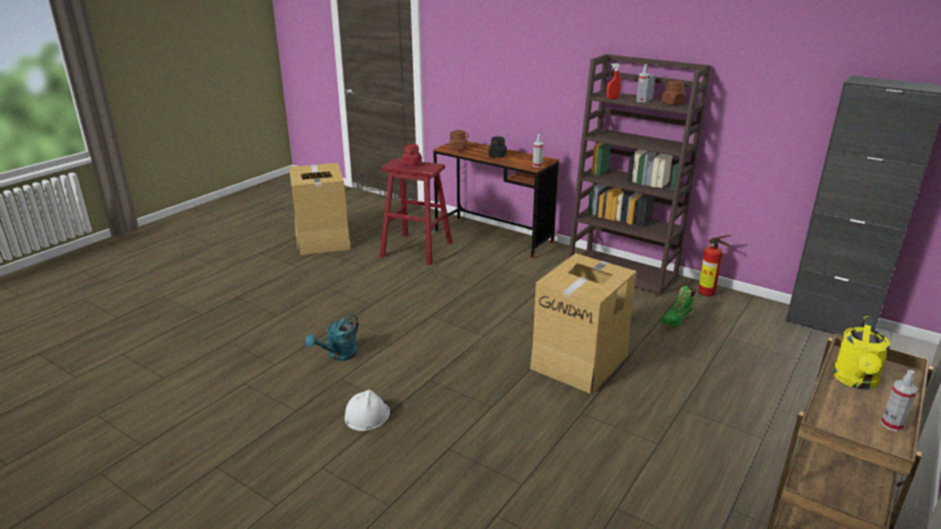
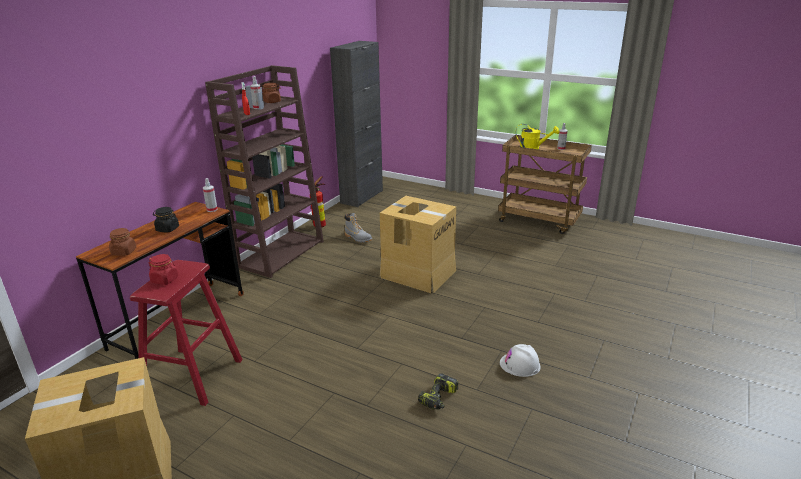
camera: 95 degrees left, 0 degrees up
turquoise watering can [305,314,358,361] -> power drill [418,373,458,410]
green boot [661,285,696,327] -> grey boot [345,213,372,243]

